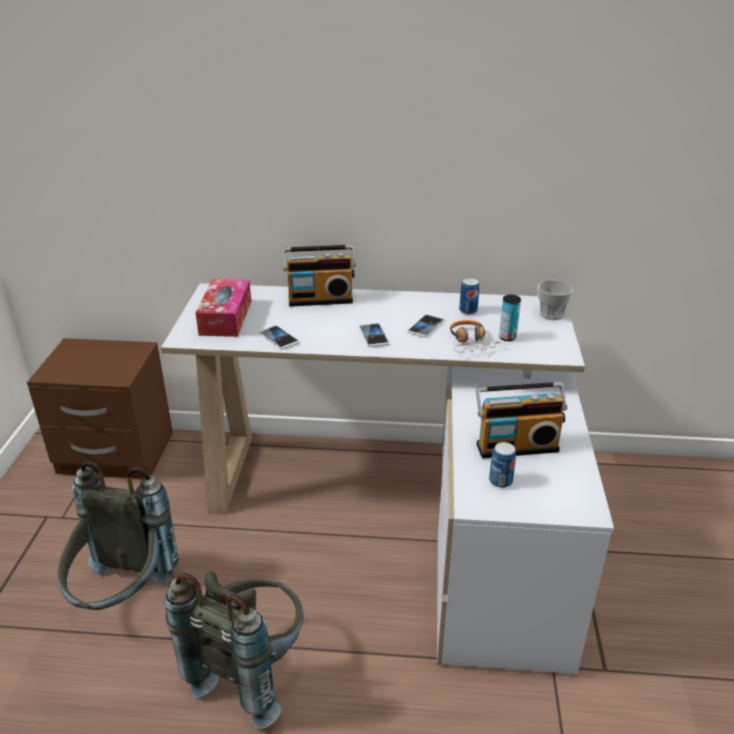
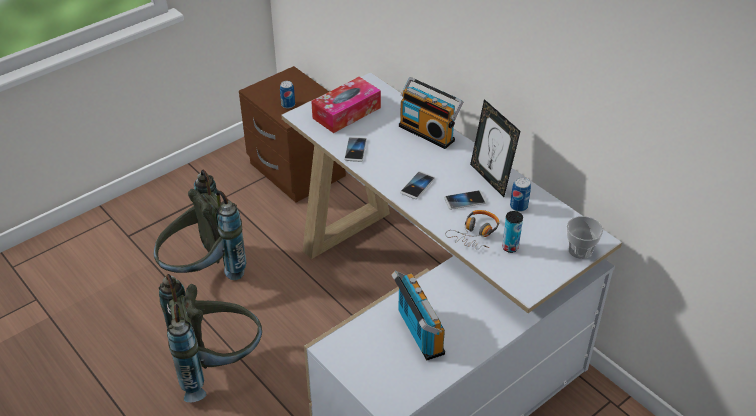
camera: 45 degrees right, 10 degrees up
radio [476,382,568,459] -> radio turned 150 degrees counterclockwise [391,270,445,360]
can [489,442,516,488] -> can moved to [280,81,295,108]
none -> picture frame [470,99,521,197]

